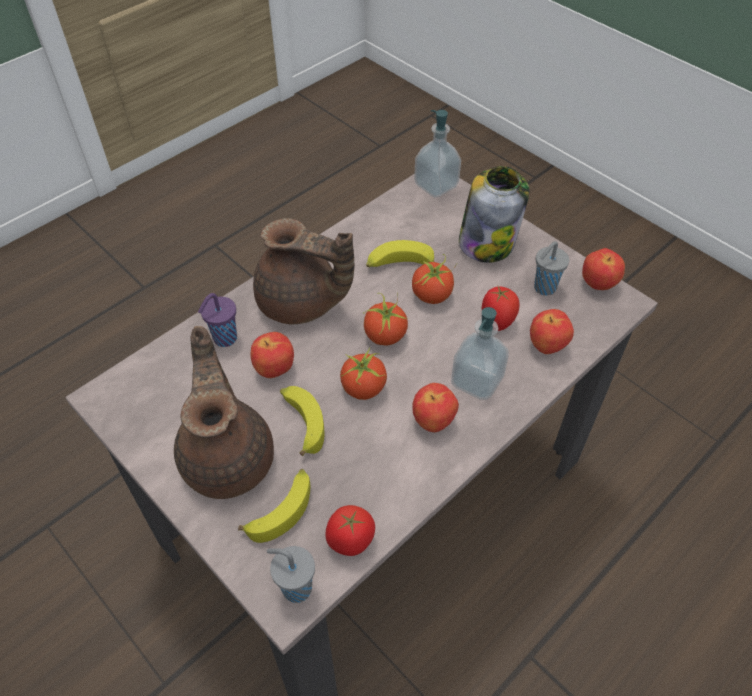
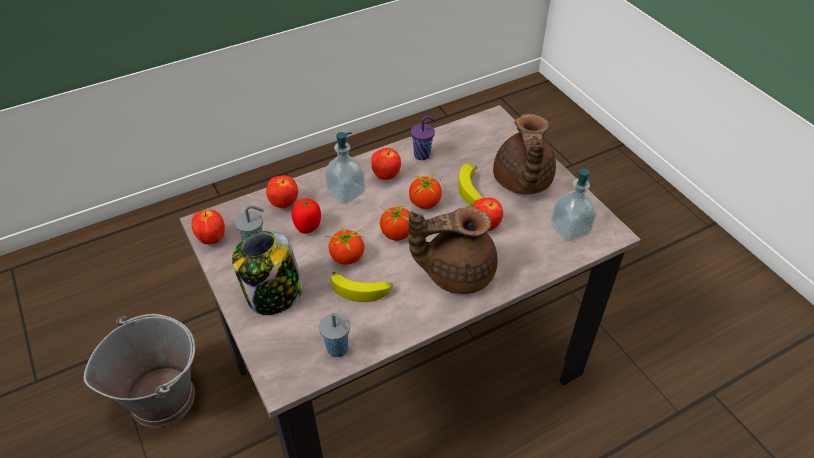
camera: 165 degrees left, 5 degrees down
purple cup [198,293,237,347] -> purple cup moved to [411,116,436,160]
banana [238,469,310,543] -> none
brown teapot [253,218,354,324] -> brown teapot turned 45 degrees counterclockwise [409,206,498,294]
grey cup [267,546,315,603] -> grey cup moved to [319,313,350,357]
tomato [326,505,375,556] -> none
soap dispenser [414,110,461,198] -> soap dispenser moved to [551,168,597,241]
none -> grey bucket [84,314,195,428]

